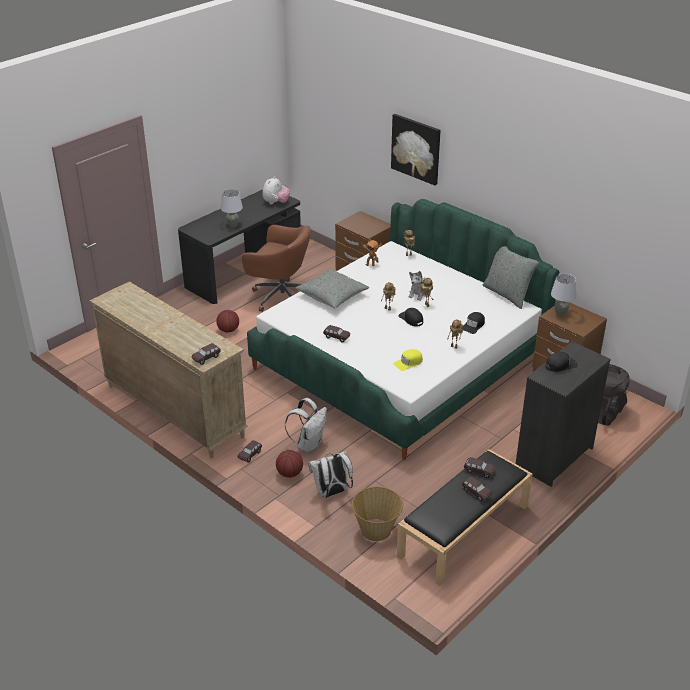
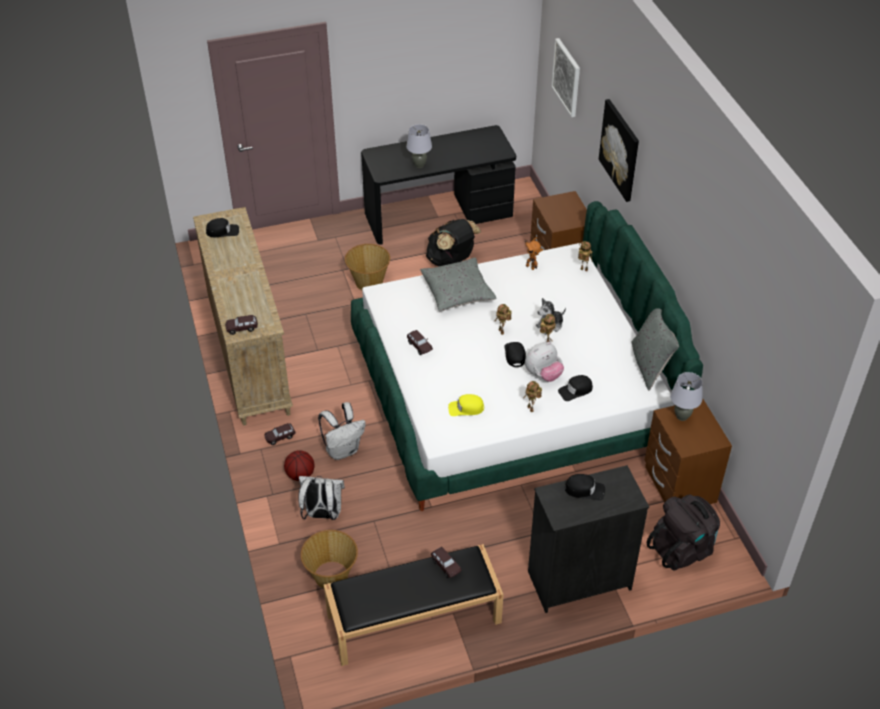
camera: 30 degrees right, 10 degrees up
basketball [216,310,239,333] -> basket [345,244,390,290]
brown office chair [242,225,311,312] -> black backpack [426,219,481,266]
plush toy [262,176,290,204] -> plush toy moved to [525,342,564,382]
brown toy car [462,476,492,502] -> none
none -> black cap [206,218,239,237]
none -> picture [552,38,580,117]

